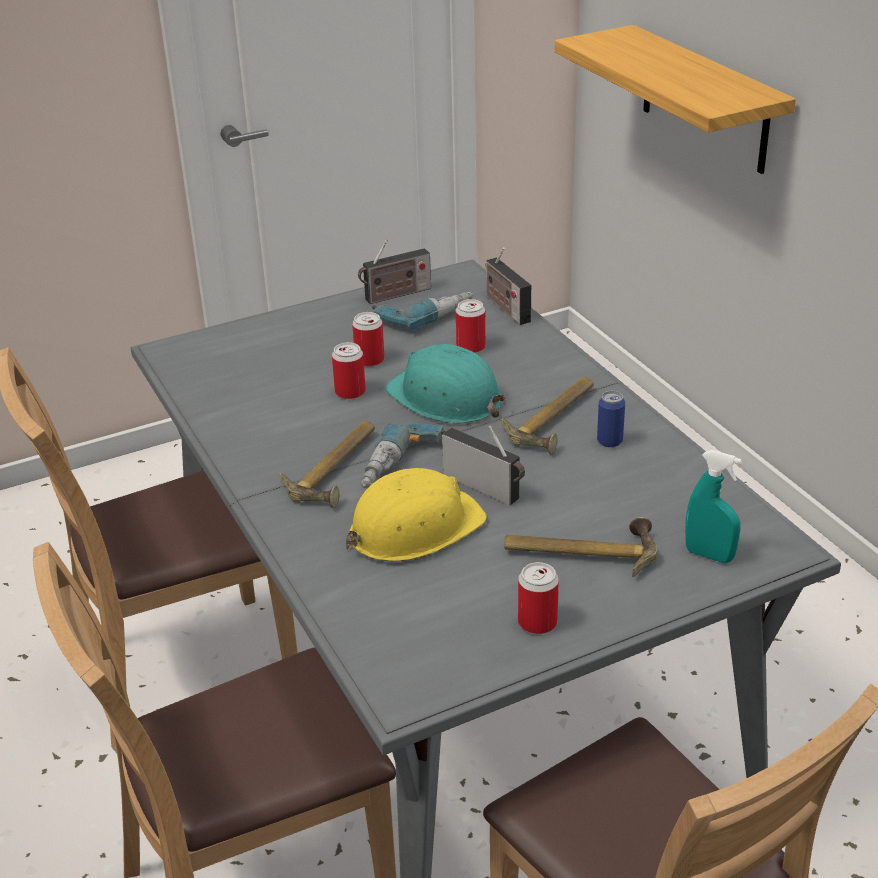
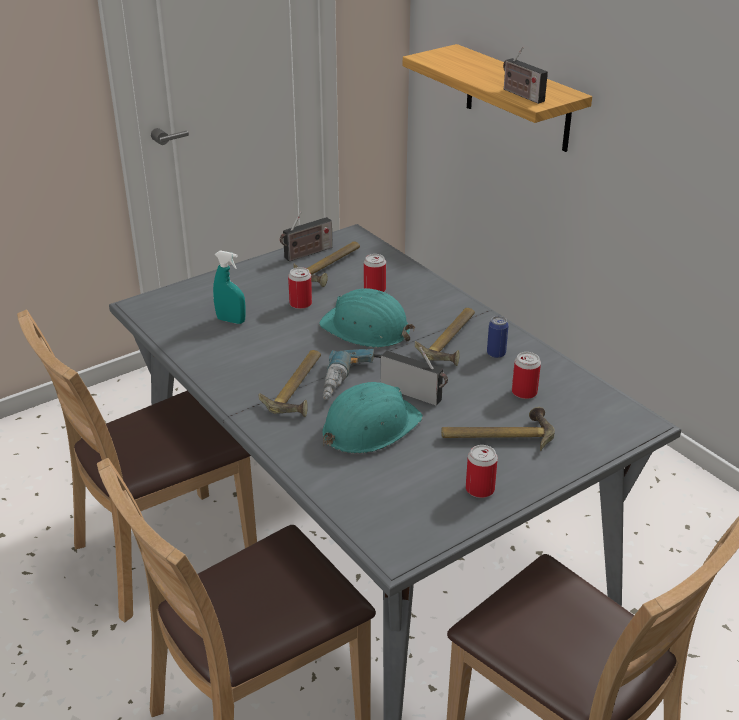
camera: 10 degrees left, 0 degrees up
can [332,342,366,399] -> can moved to [512,352,541,399]
yellow hard hat [346,468,487,561] -> turquoise hard hat [322,382,423,454]
power drill [372,292,473,330] -> hammer [293,241,360,287]
radio [486,247,531,325] -> radio moved to [503,47,548,104]
turquoise spray bottle [685,450,742,563] -> turquoise spray bottle moved to [213,250,245,324]

